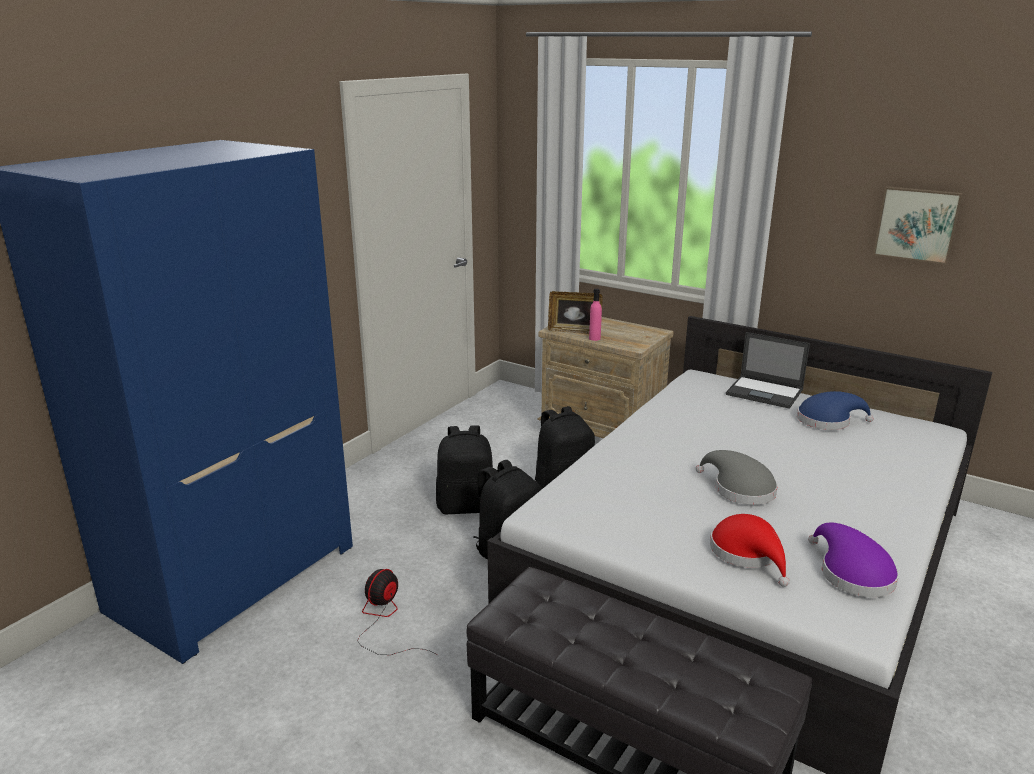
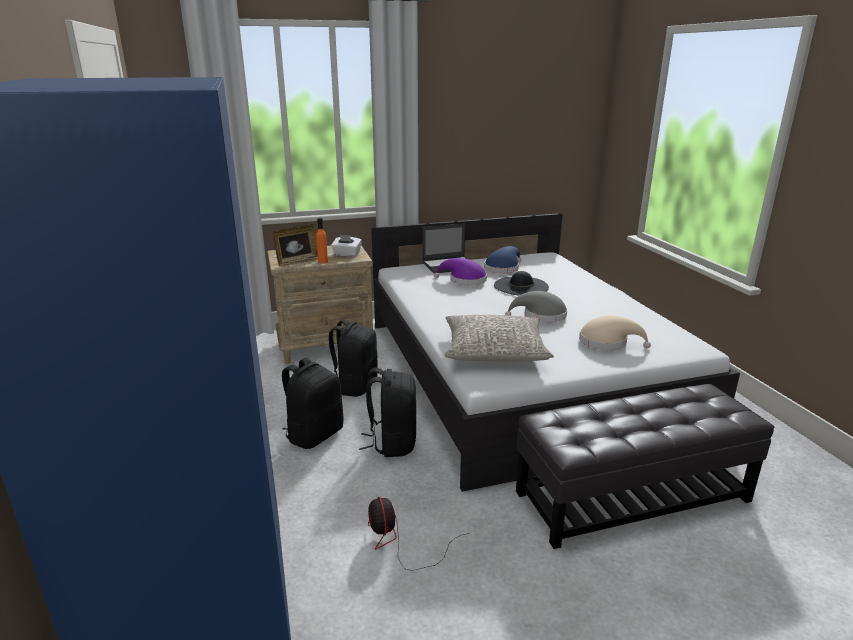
camera: 50 degrees left, 0 degrees up
pink bottle [589,288,602,341] -> orange bottle [316,218,328,264]
red hat [710,514,790,587] -> beige hat [579,316,651,350]
purple hat [808,523,899,597] -> purple hat moved to [434,258,487,285]
picture [873,186,963,265] -> none
none -> white tissue box [331,234,362,257]
none -> grey pillow [444,315,554,362]
none -> black hat [494,271,549,296]

